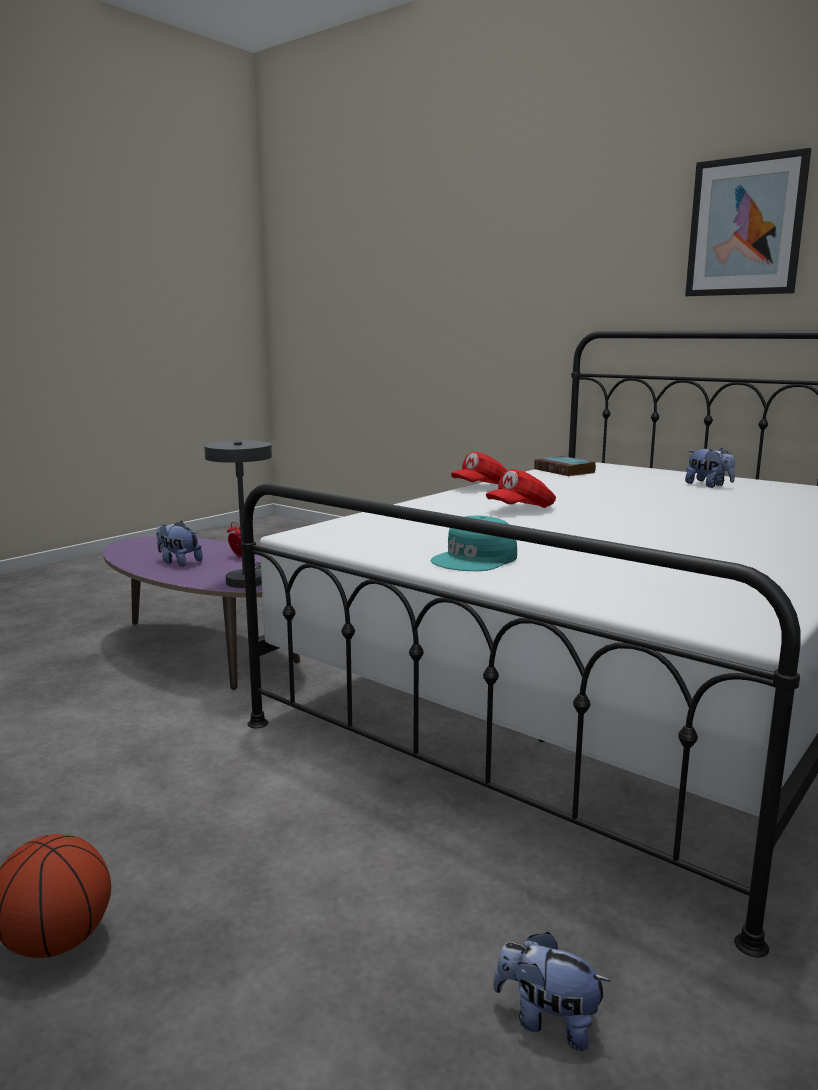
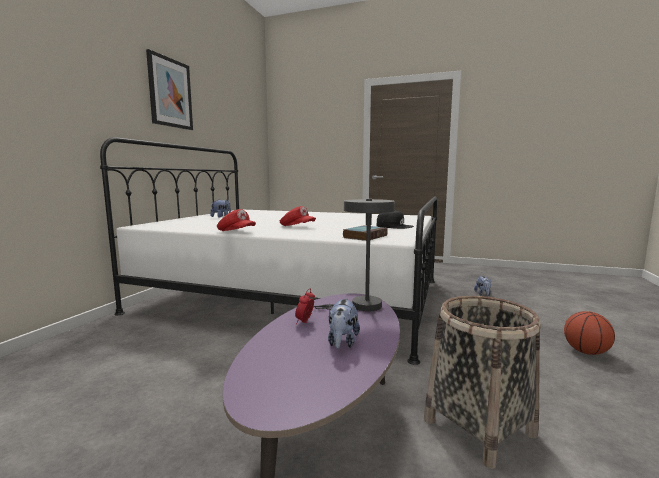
camera: 110 degrees left, 5 degrees down
turquoise cap [431,515,517,571] -> black cap [376,211,414,229]
book [534,456,596,476] -> book moved to [343,225,388,241]
none -> basket [424,296,541,469]

